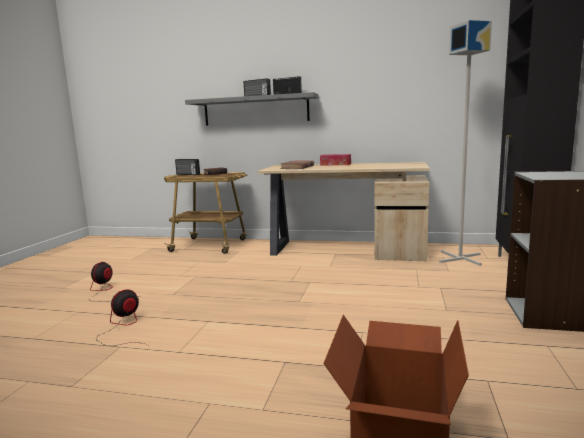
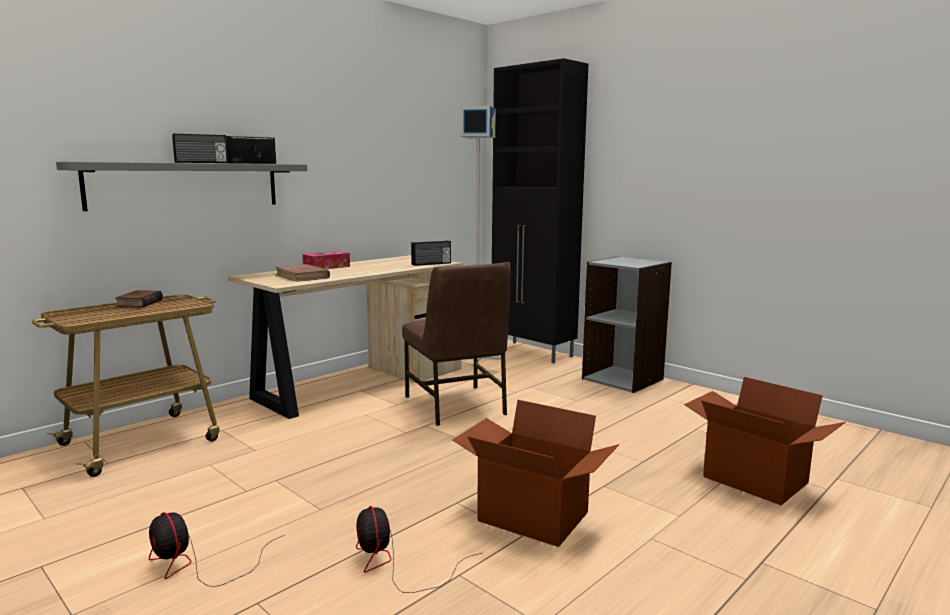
camera: 60 degrees left, 0 degrees up
radio [175,159,200,175] -> radio moved to [411,241,451,266]
none -> brown chair [402,262,511,426]
none -> cardboard box [452,400,620,547]

